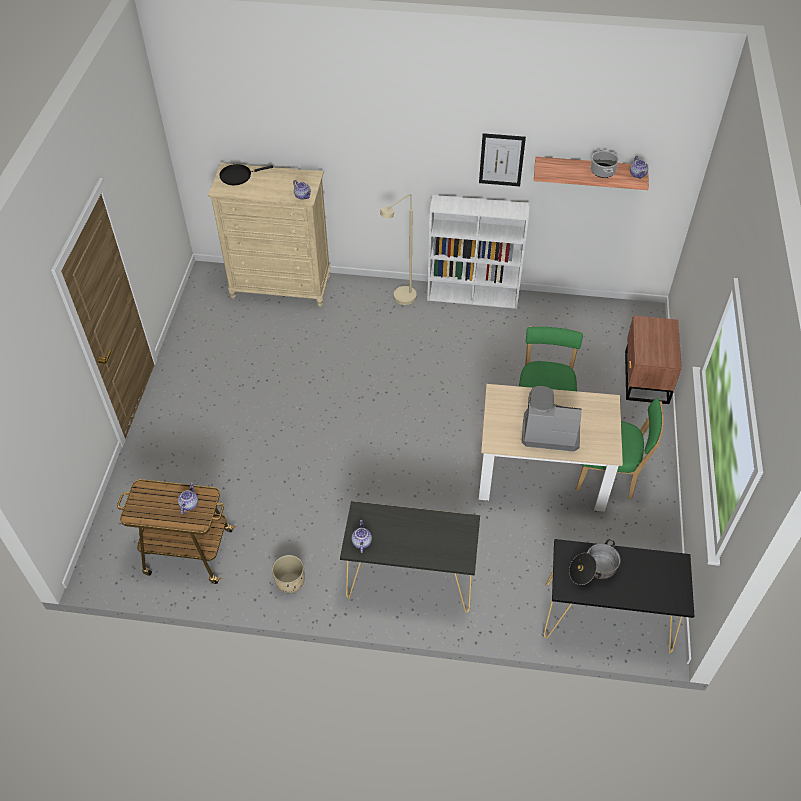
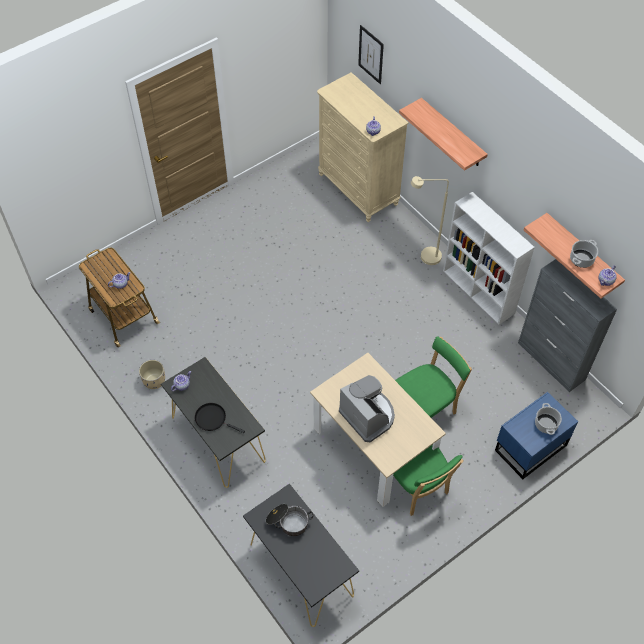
camera: 45 degrees right, 5 degrees up
black frying pan [219,164,273,185] -> black frying pan moved to [194,403,245,433]
picture [479,133,526,186] -> picture moved to [358,25,384,84]
brown nightstand [625,316,682,404] -> blue nightstand [495,392,578,479]
none -> shelf [399,98,488,171]
none -> grey cabinet [518,259,617,392]
none -> cooking pot [535,403,562,435]

